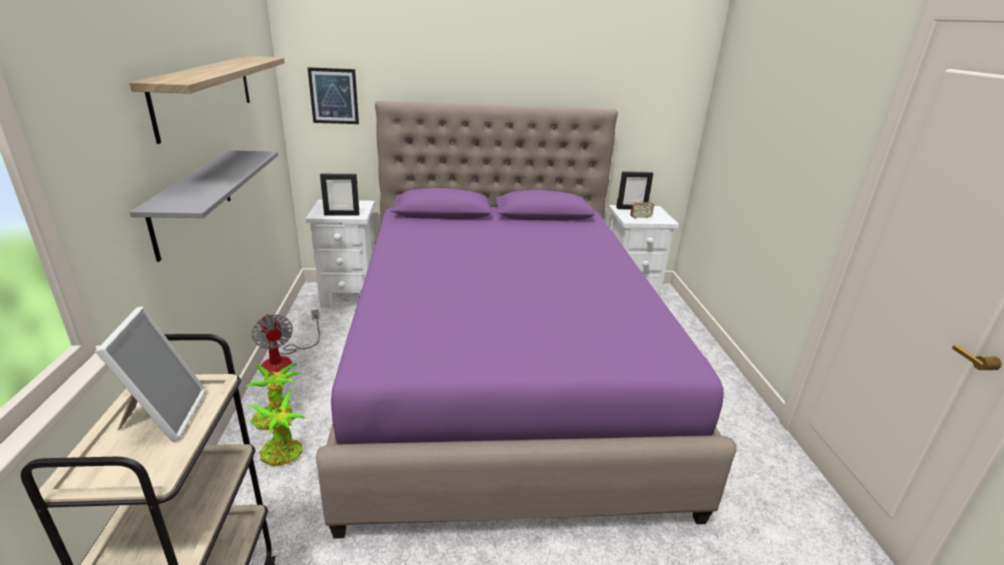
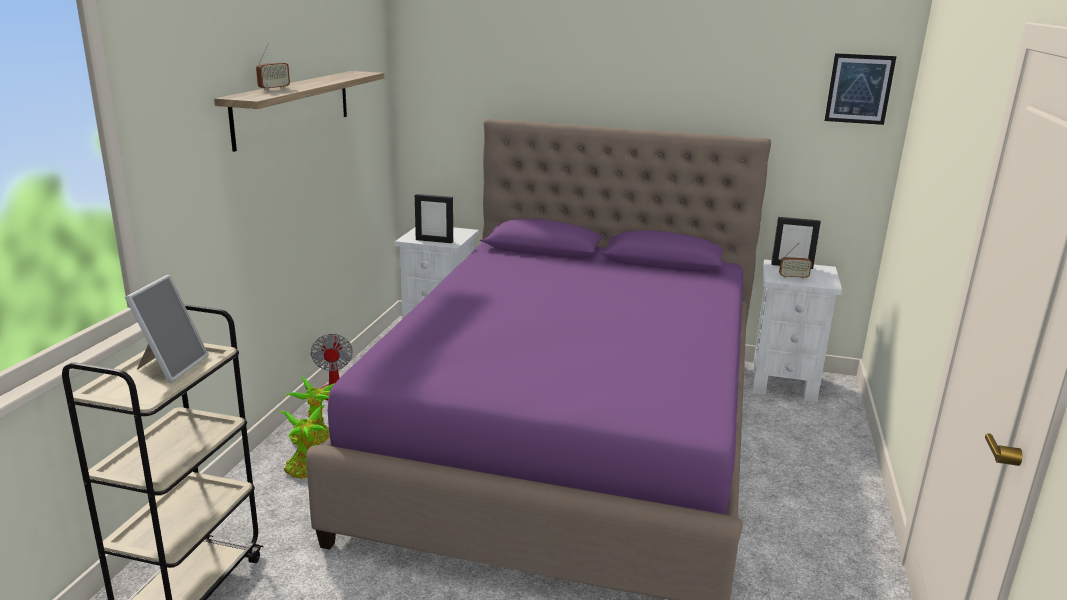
camera: 20 degrees right, 5 degrees down
grey shelf [130,150,278,262] -> none
picture [307,67,359,124] -> picture moved to [824,53,897,125]
none -> radio [256,44,290,91]

